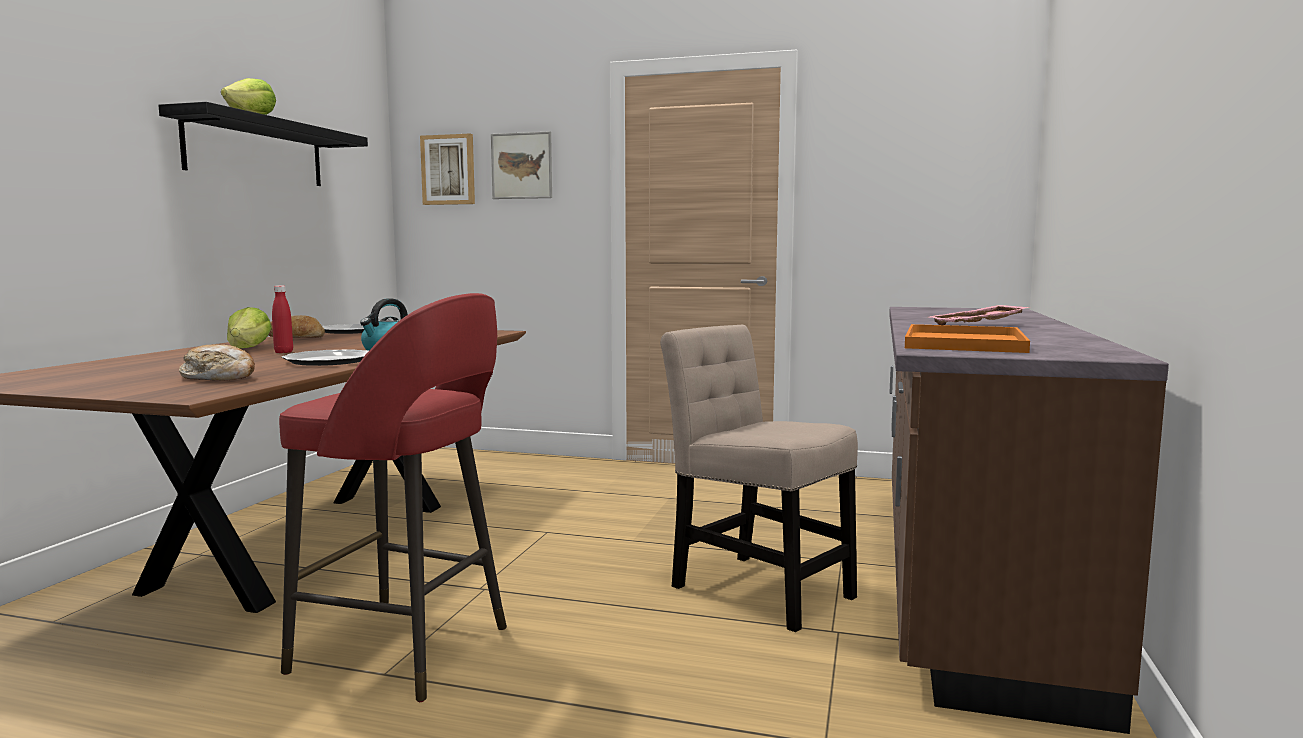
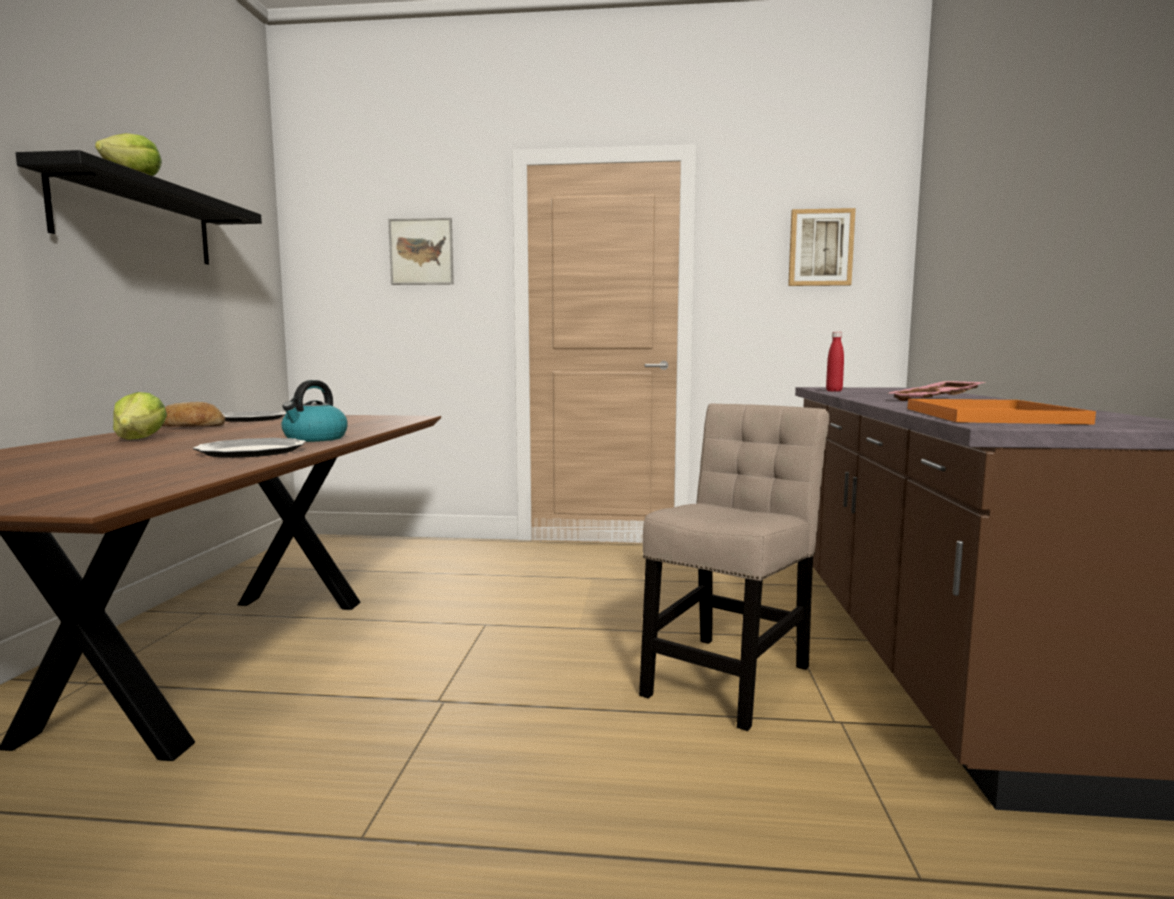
camera: 10 degrees left, 0 degrees up
bread [179,344,255,381] -> none
red bottle [272,286,293,353] -> red bottle moved to [826,332,844,392]
red stool [279,293,507,702] -> none
picture [420,134,475,205] -> picture moved to [788,208,856,286]
beige chair [660,325,858,632] -> beige chair turned 90 degrees clockwise [639,404,829,731]

